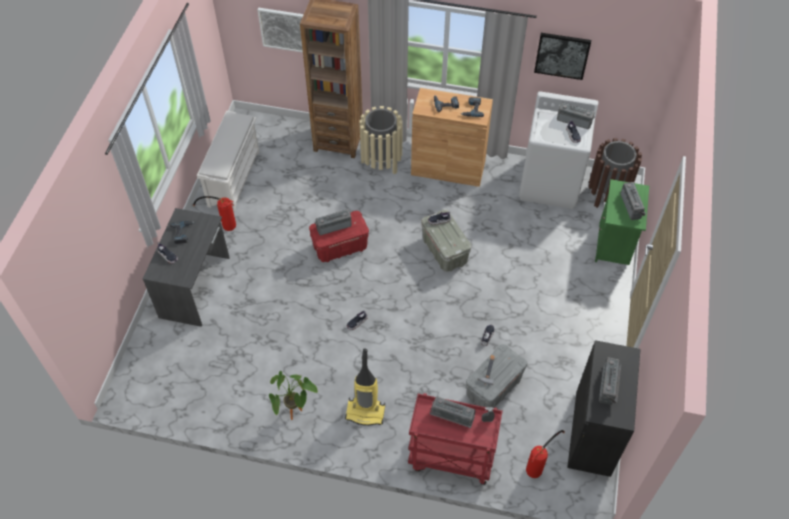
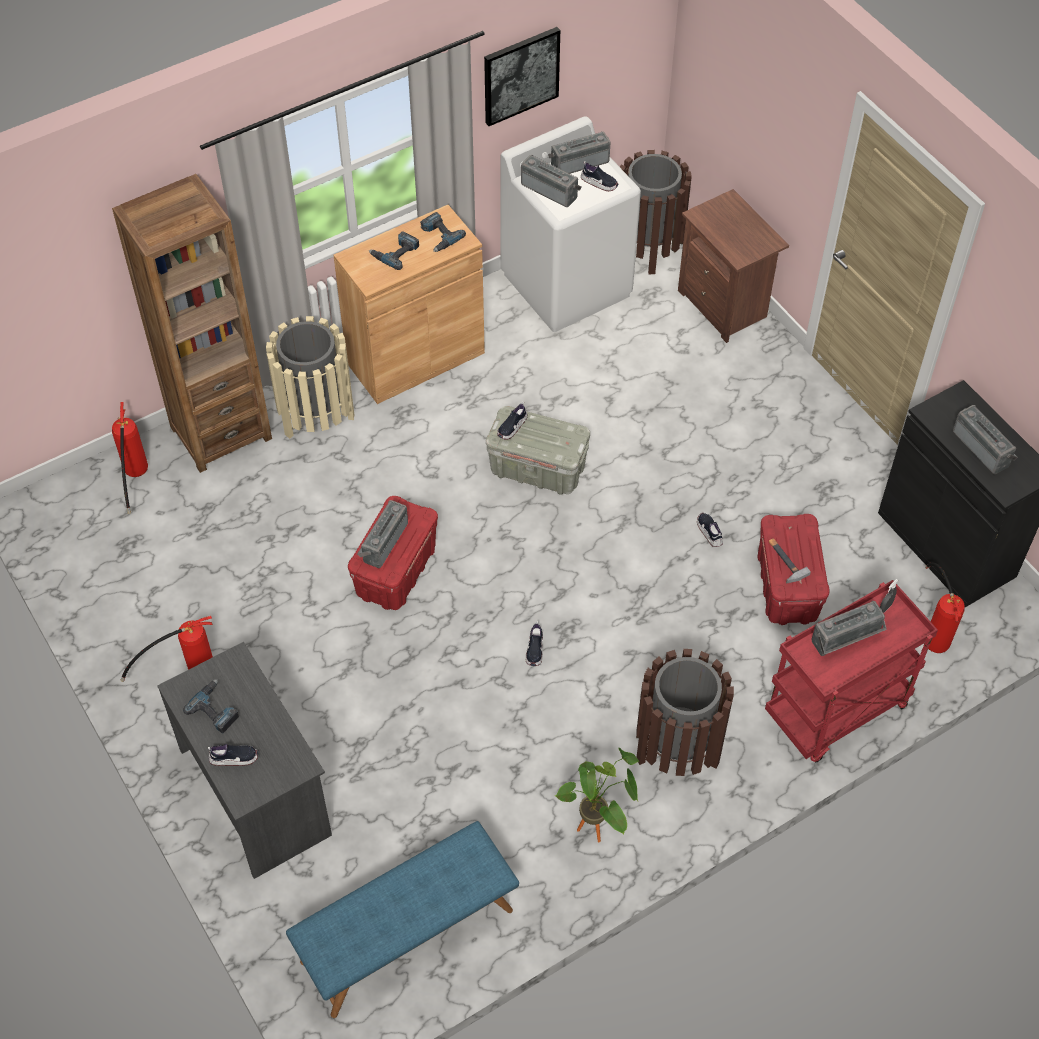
camera: 45 degrees left, 0 degrees up
white shoe rack [197,111,260,212] -> none
picture [258,8,304,53] -> none
vacuum cleaner [345,349,385,426] -> brown trash can [636,649,734,776]
grey storage box [466,344,527,408] -> red storage box [757,514,829,625]
green nightstand [595,179,649,265] -> brown nightstand [678,189,789,343]
radio [621,182,646,220] -> radio moved to [521,155,581,207]
none -> fire extinguisher [112,402,148,514]
none -> blue bench [286,821,519,1018]

